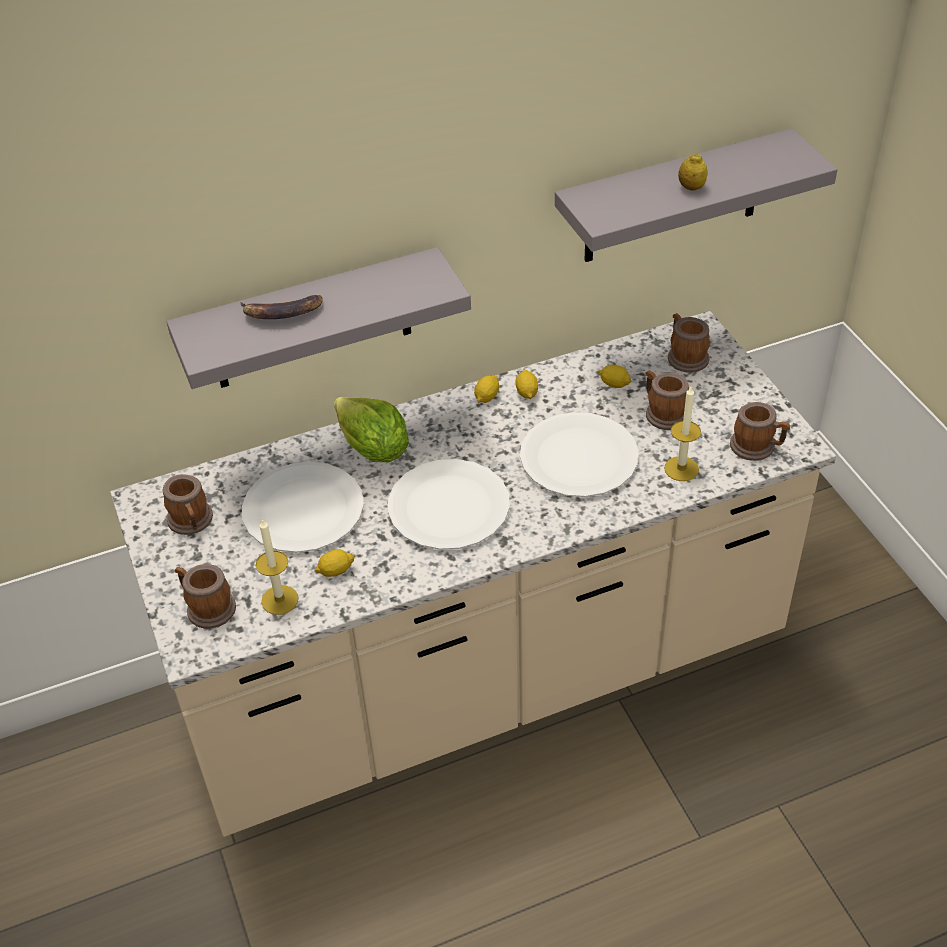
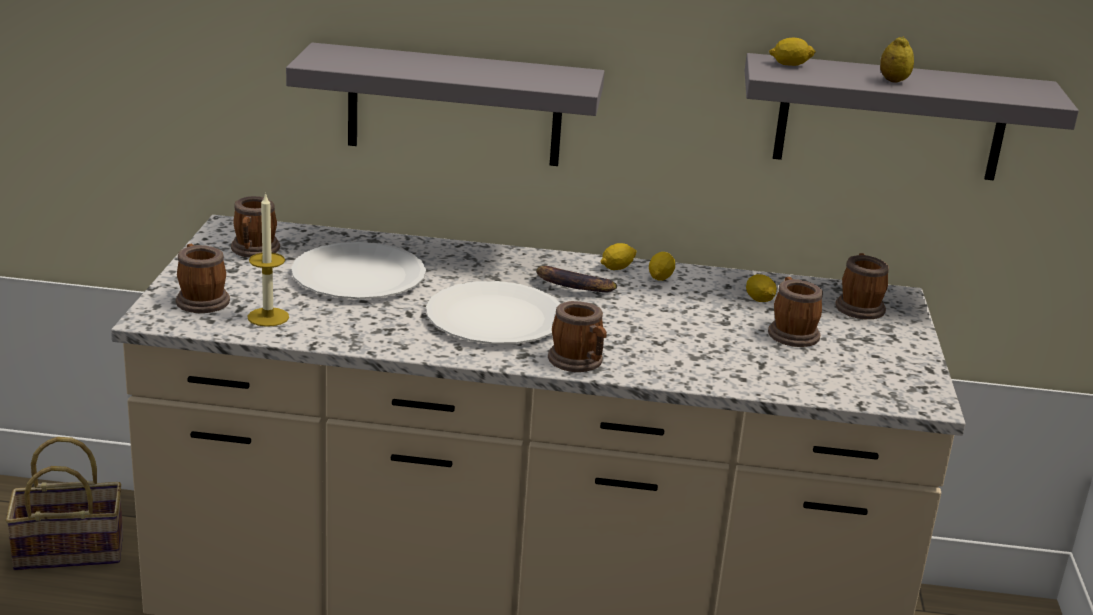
camera: 25 degrees right, 20 degrees down
banana [240,295,322,319] -> banana moved to [536,266,617,292]
lemon [314,549,355,577] -> lemon moved to [769,38,816,66]
lettuce [334,397,409,462] -> none
white plate [520,412,639,497] -> none
candle [664,387,701,481] -> none
mug [730,402,790,461] -> mug moved to [548,301,607,372]
none -> basket [5,437,123,570]

